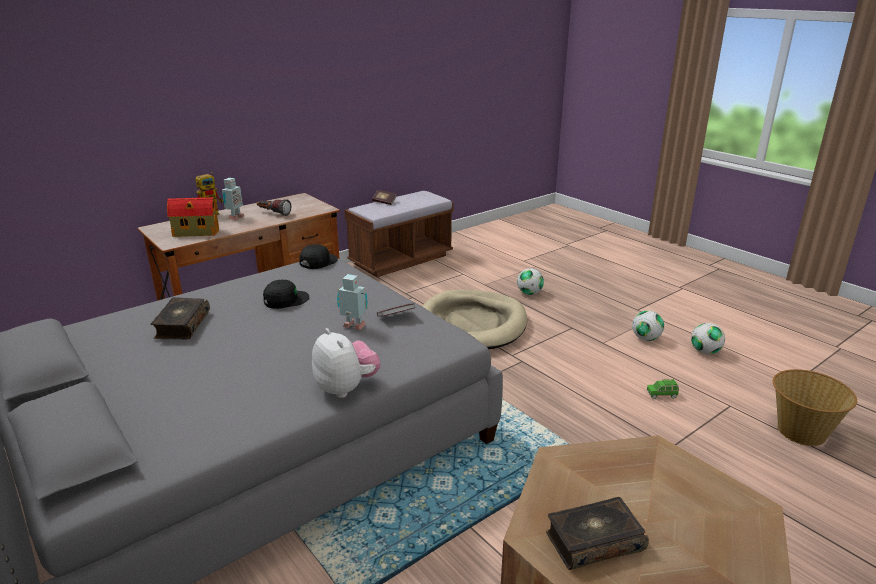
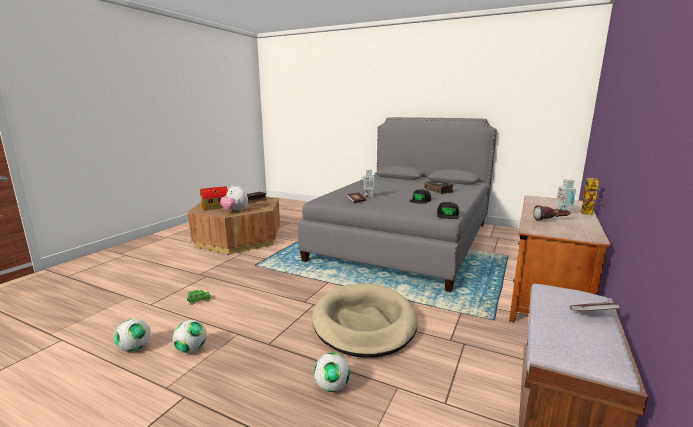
camera: 155 degrees right, 10 degrees down
toy house [167,197,219,237] -> toy house moved to [200,186,228,210]
plush toy [312,328,380,398] -> plush toy moved to [220,185,248,211]
basket [773,369,857,446] -> none

